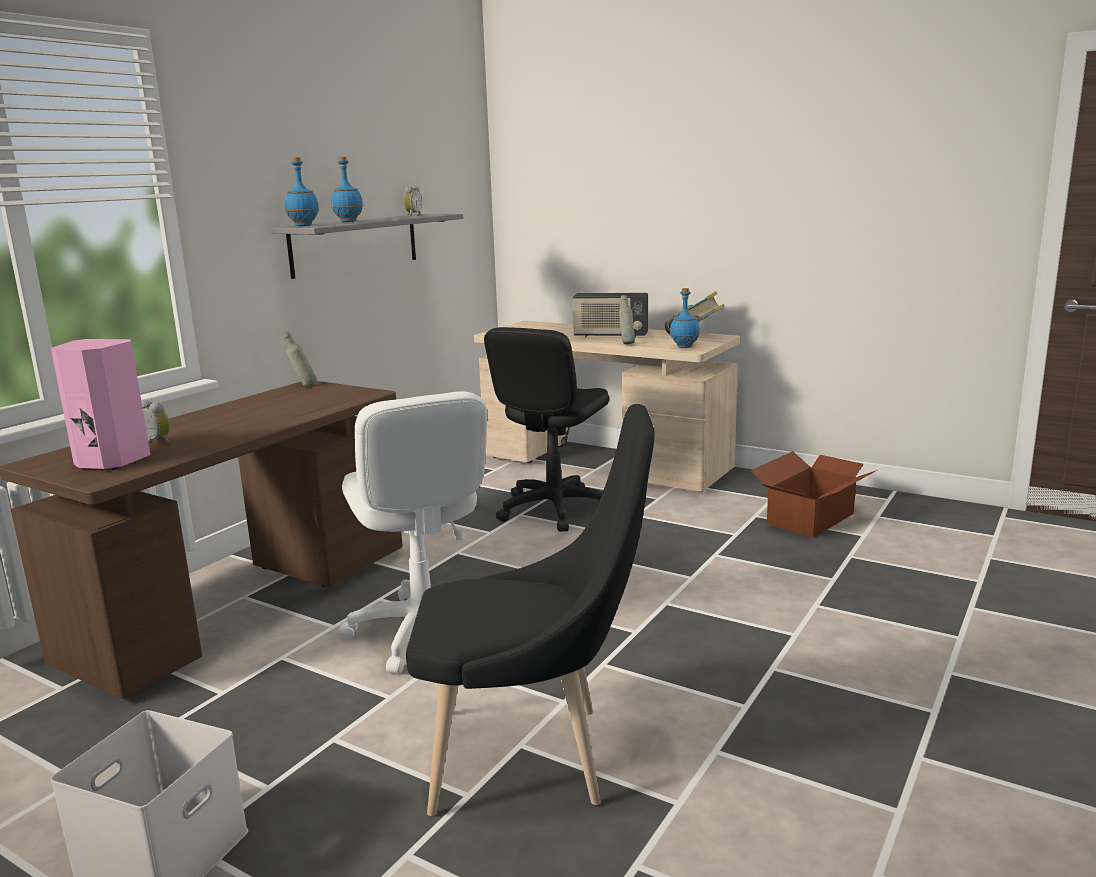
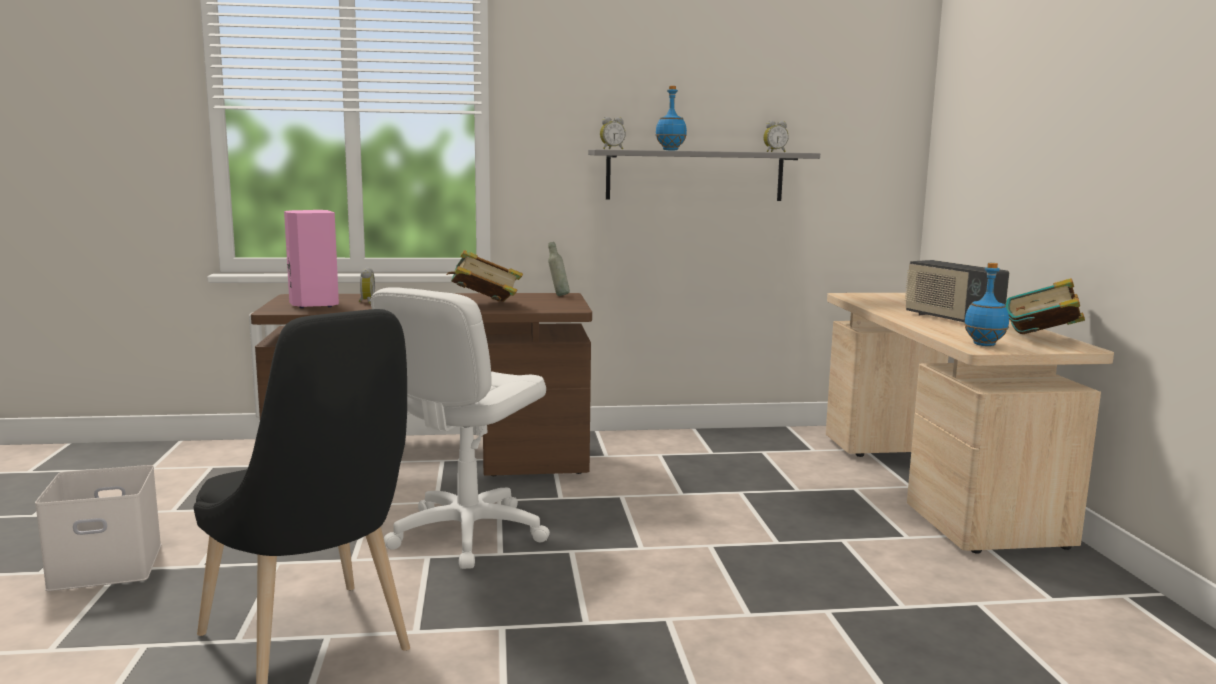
camera: 50 degrees right, 5 degrees down
blue bottle [285,157,319,226] -> alarm clock [600,117,626,149]
black office chair [484,327,609,532] -> none
grey bottle [619,295,635,344] -> none
cardboard box [750,451,877,538] -> none
none -> book [446,250,523,302]

